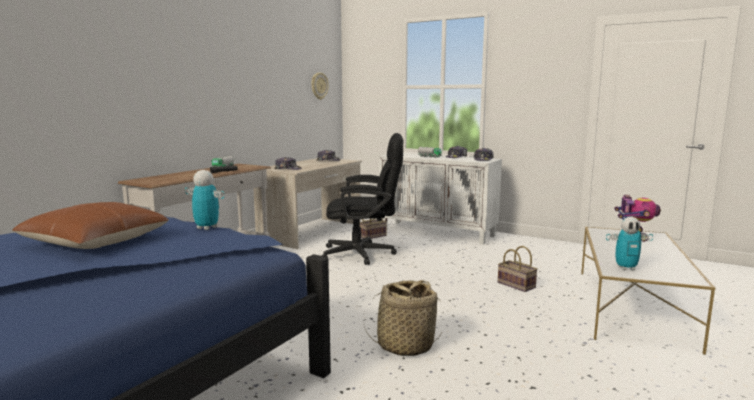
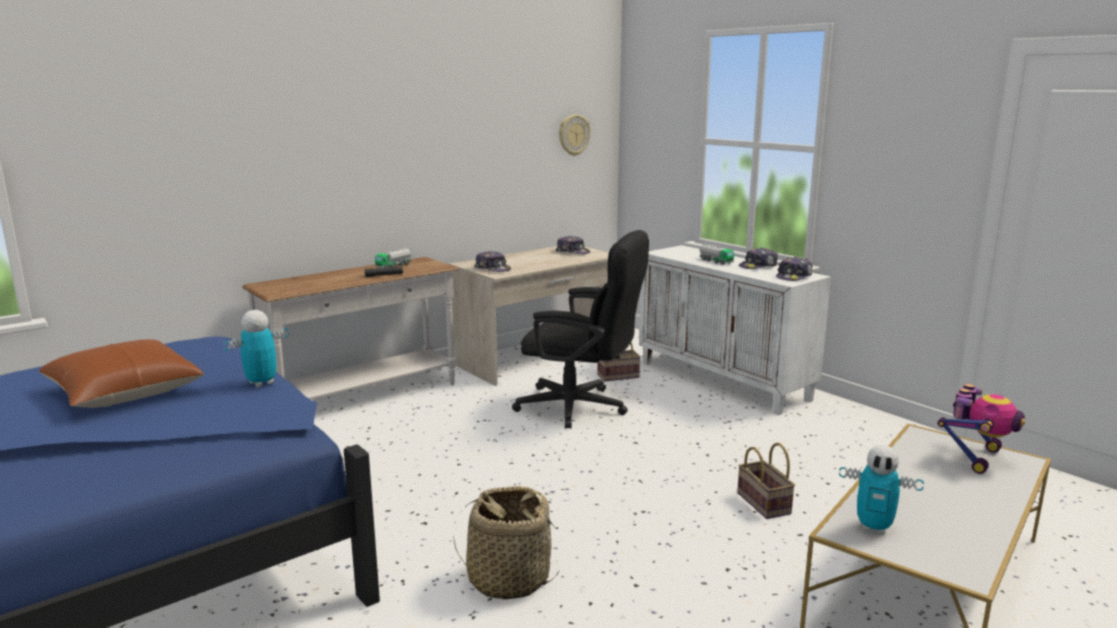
camera: 20 degrees right, 5 degrees up
toy robot [185,170,225,230] -> toy robot turned 90 degrees counterclockwise [223,310,289,388]

